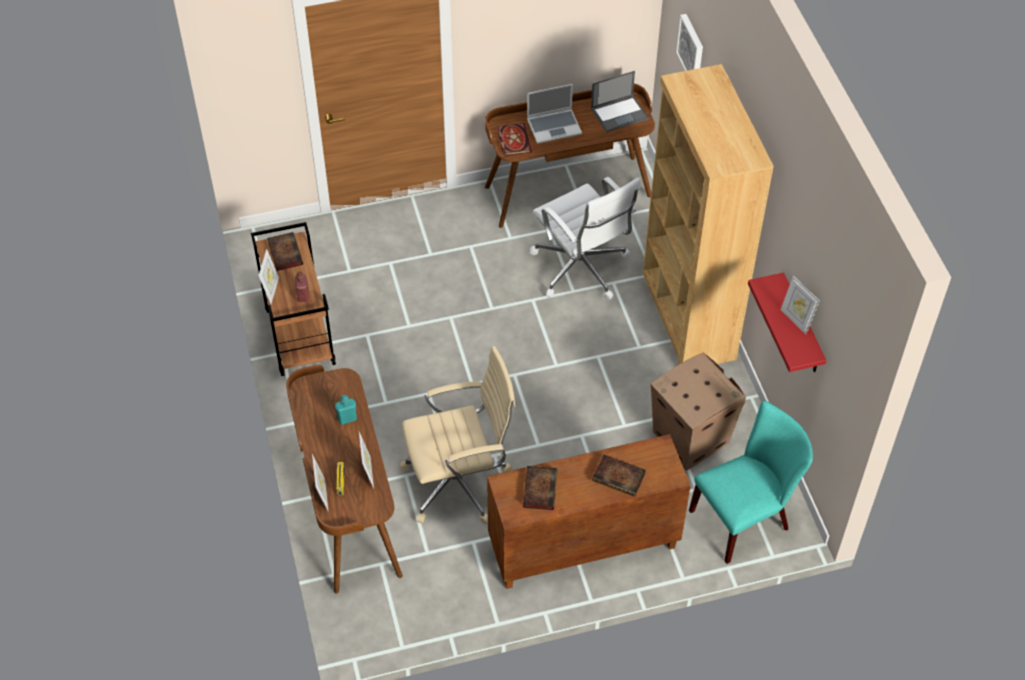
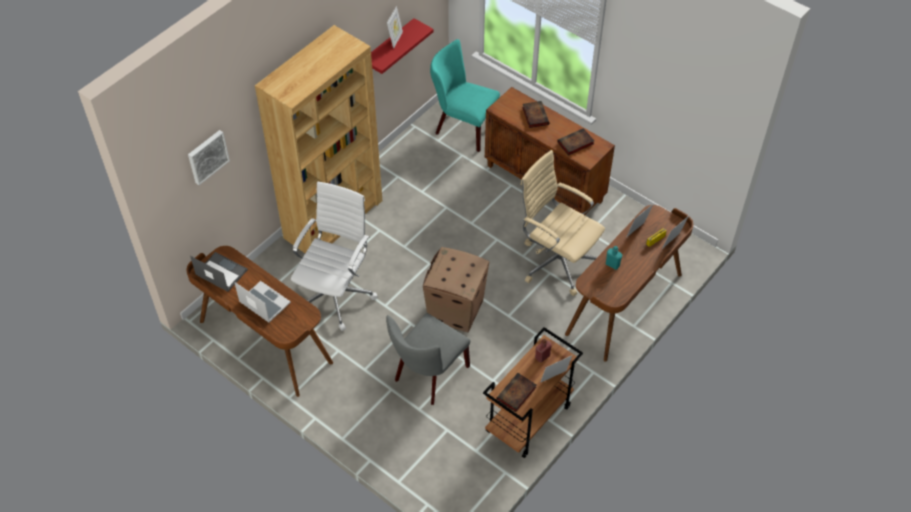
camera: 125 degrees left, 0 degrees up
book [498,123,532,156] -> none
cardboard box [651,353,746,470] -> cardboard box moved to [423,247,489,332]
none -> grey chair [386,313,470,405]

